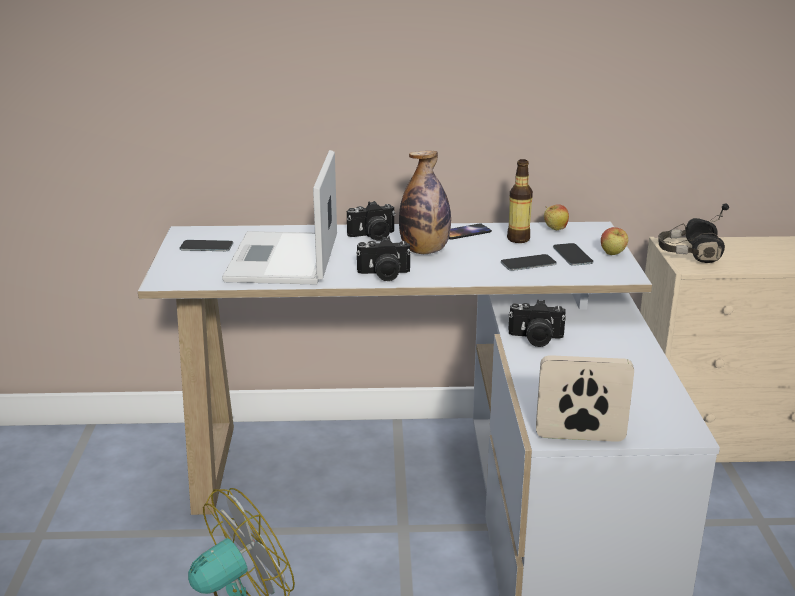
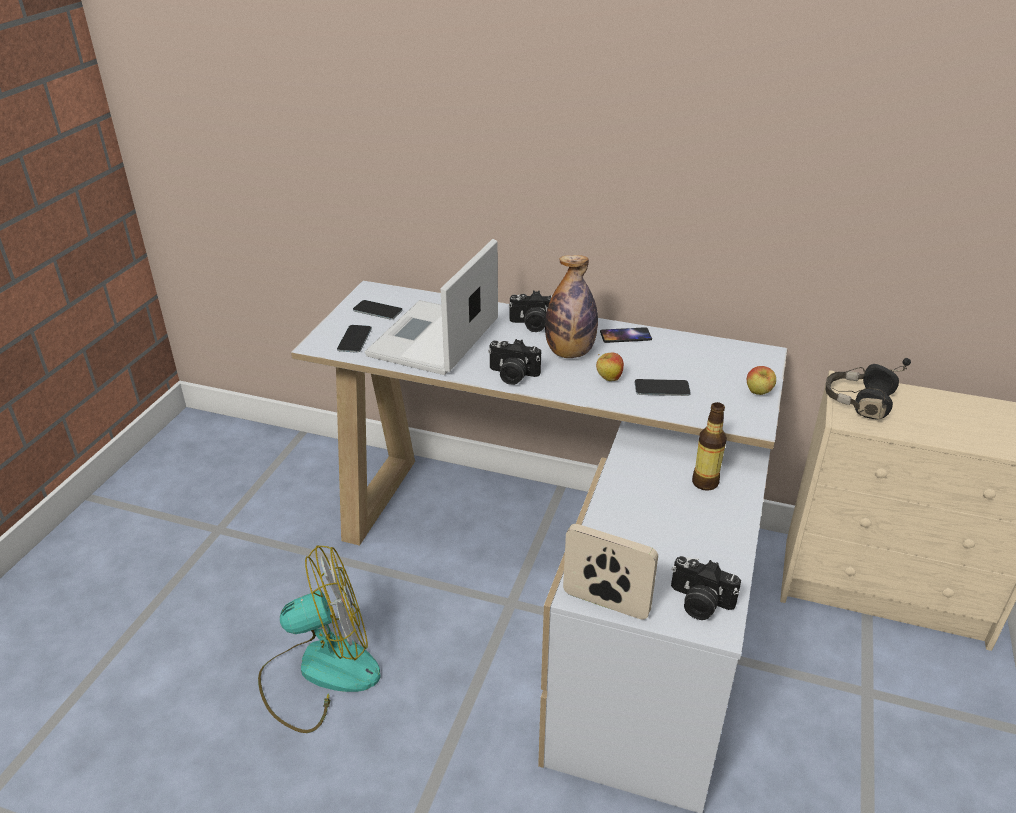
camera: 20 degrees right, 10 degrees up
bottle [507,159,533,243] -> bottle moved to [692,402,727,491]
camera [508,300,566,347] -> camera moved to [671,556,741,620]
apple [544,204,569,230] -> apple moved to [596,353,624,381]
phone [553,243,593,266] -> phone moved to [337,325,372,353]

